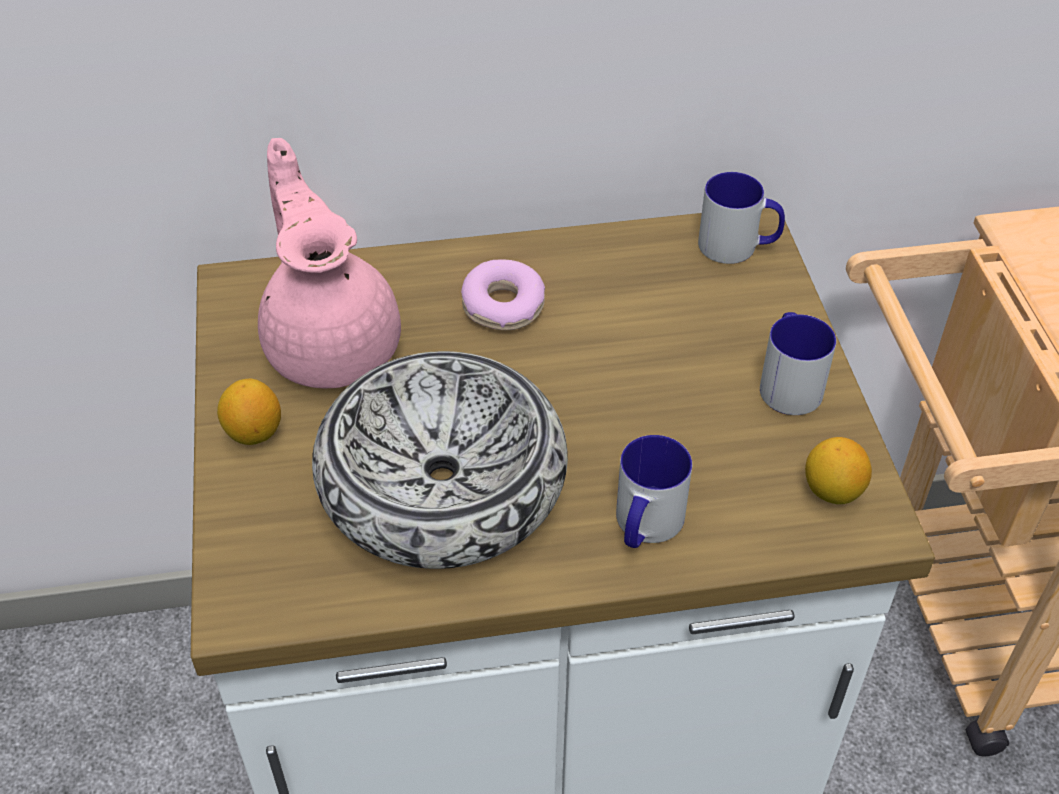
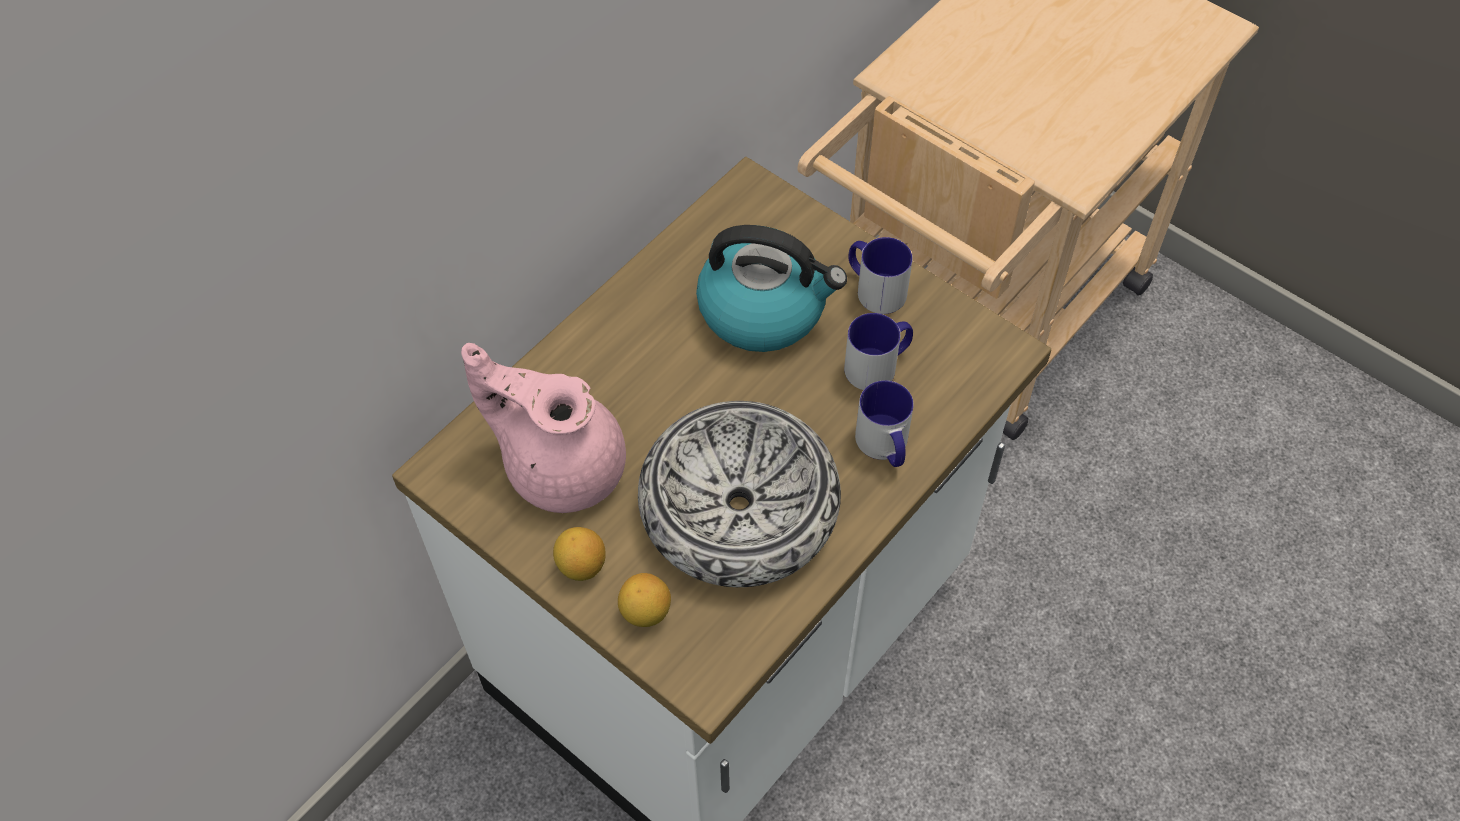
camera: 40 degrees left, 10 degrees up
donut [461,259,545,330] -> none
mug [698,172,785,264] -> mug moved to [844,313,913,390]
lemon [805,437,872,504] -> lemon moved to [618,573,671,627]
none -> kettle [696,225,847,352]

